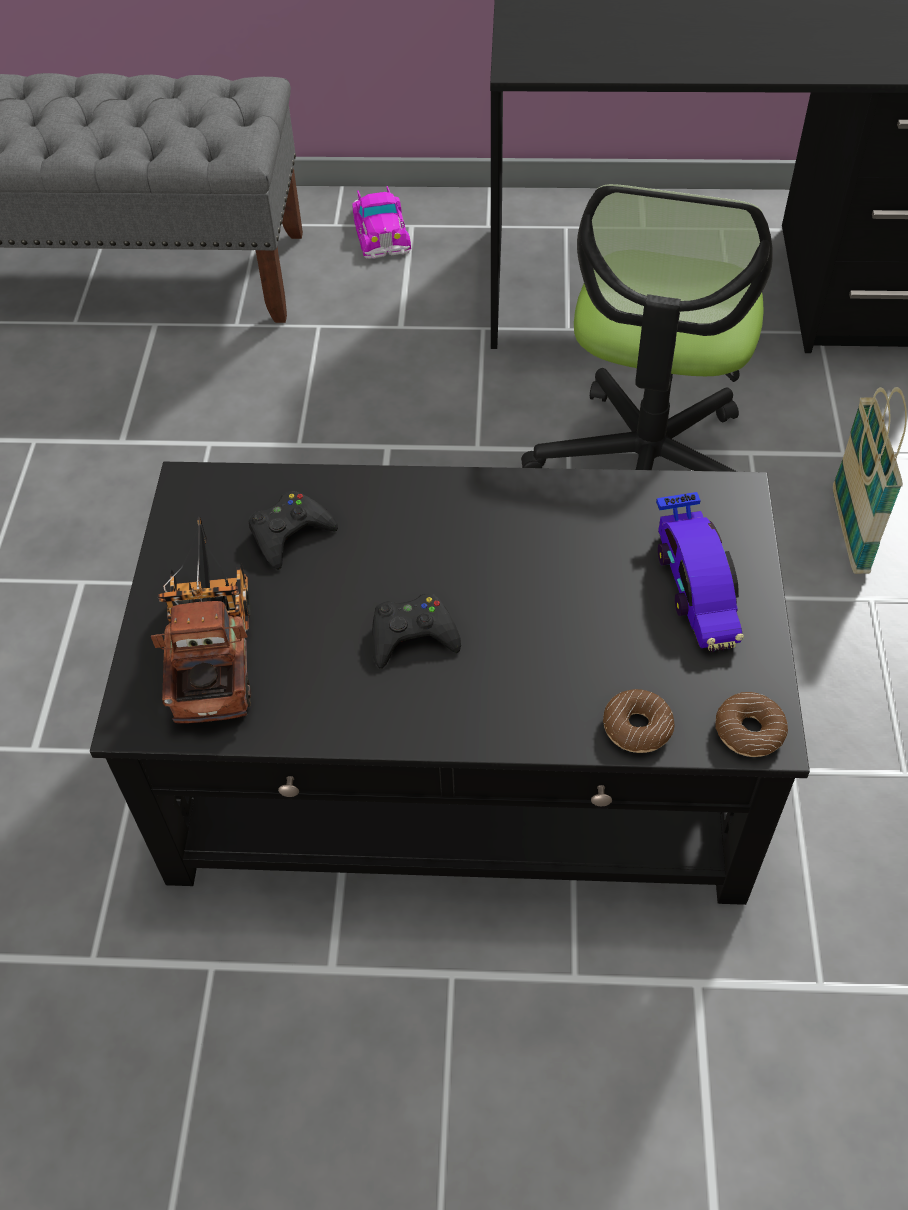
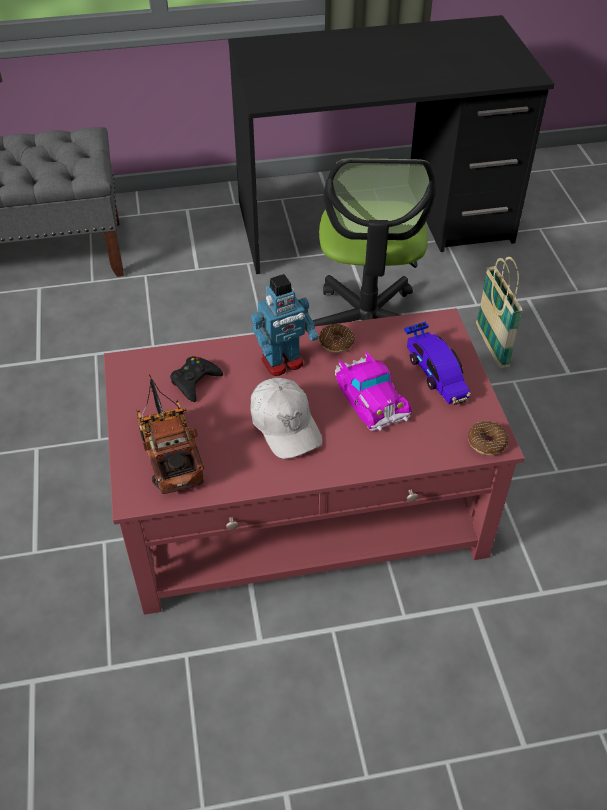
camera: 15 degrees left, 5 degrees down
black coffee table [90,462,810,905] -> red coffee table [104,308,524,615]
toy car [352,186,411,259] -> toy car moved to [335,351,412,431]
black game controller [372,593,461,669] -> white cap [250,378,322,459]
donut [603,689,675,753] -> donut moved to [319,324,355,353]
none -> toy robot [251,274,319,376]

